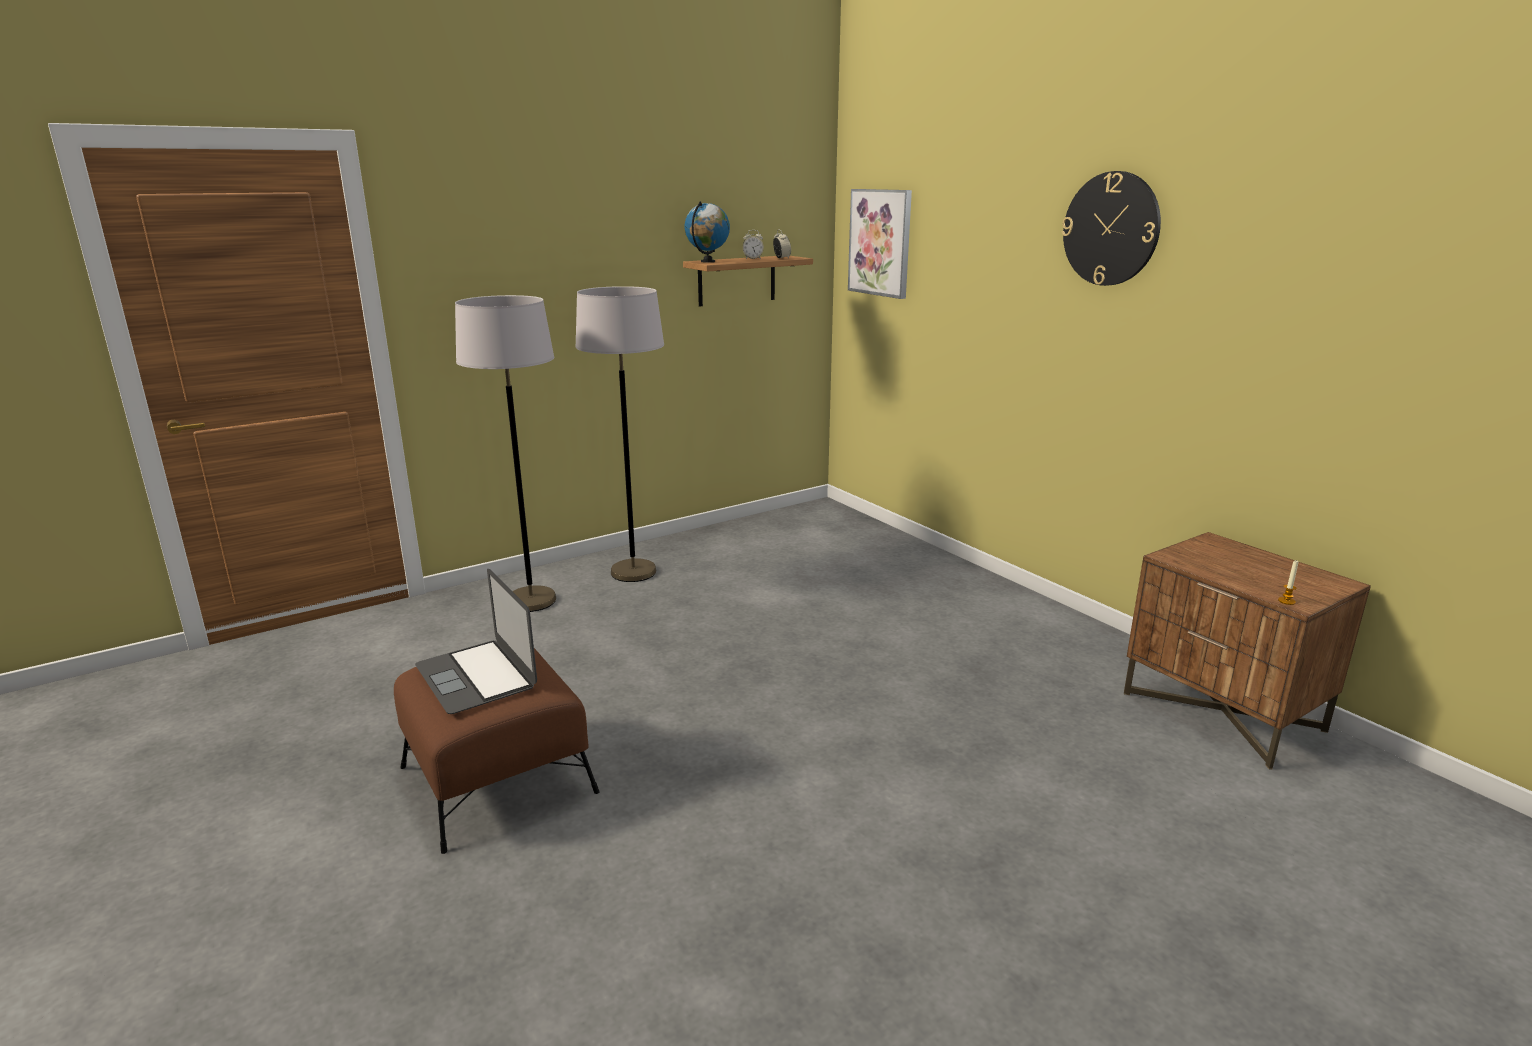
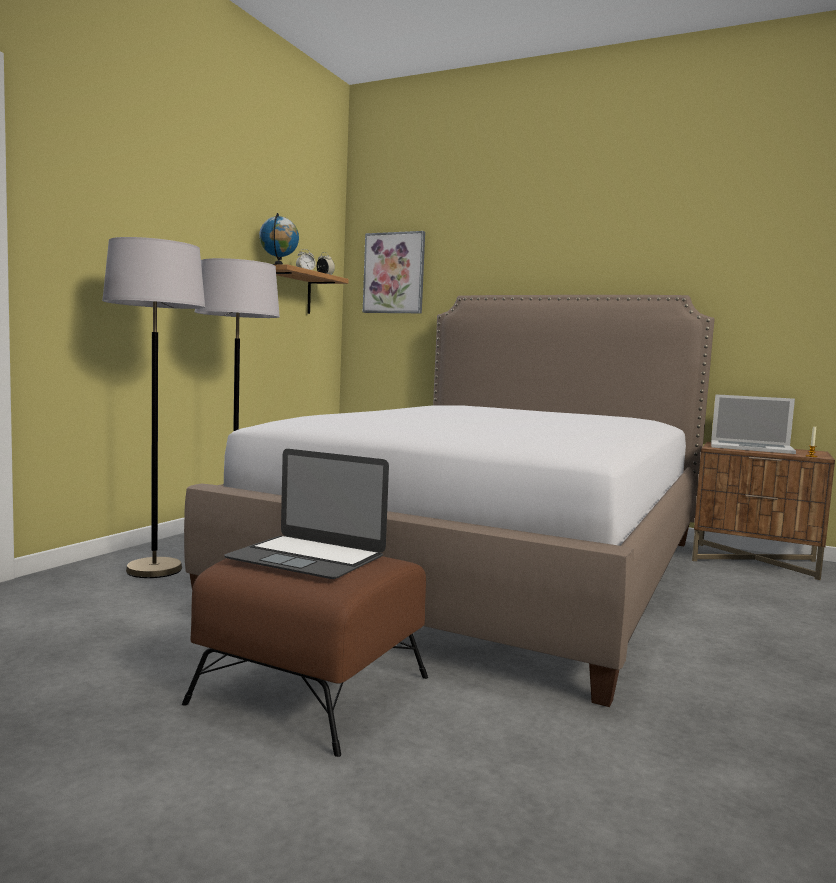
camera: 30 degrees left, 15 degrees down
wall clock [1062,171,1161,286] -> none
none -> bed [184,295,715,707]
none -> laptop [711,394,796,454]

